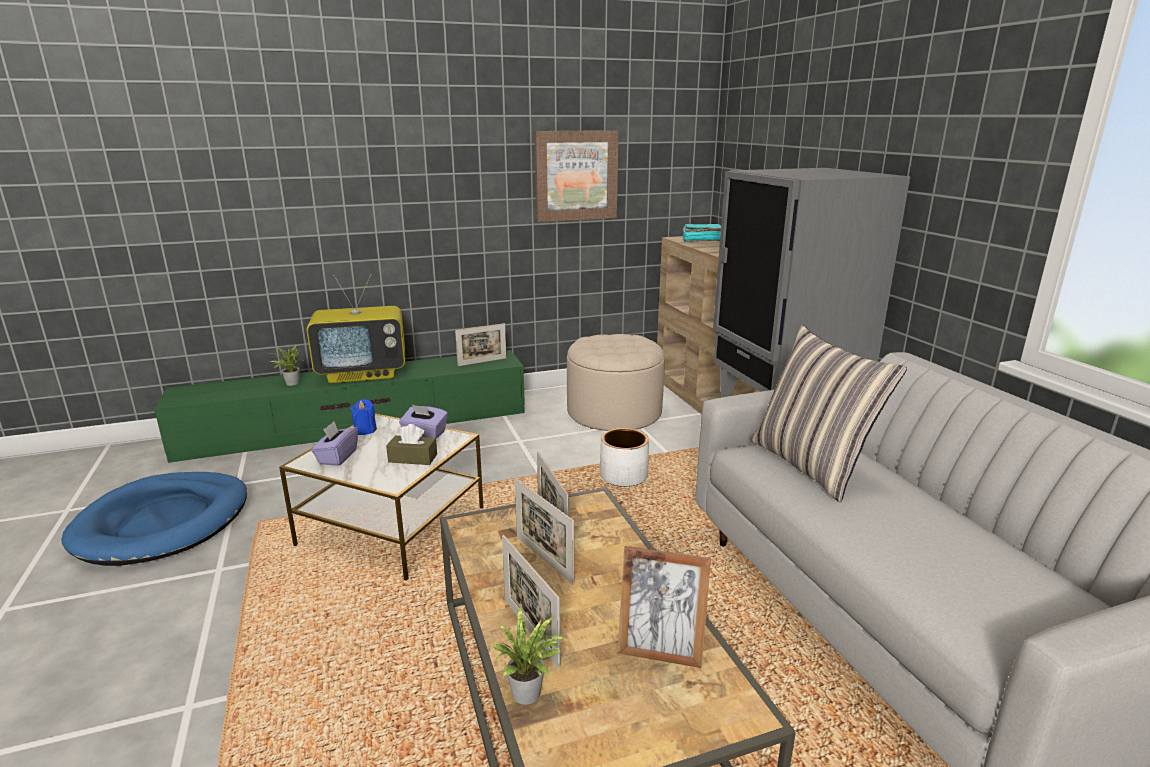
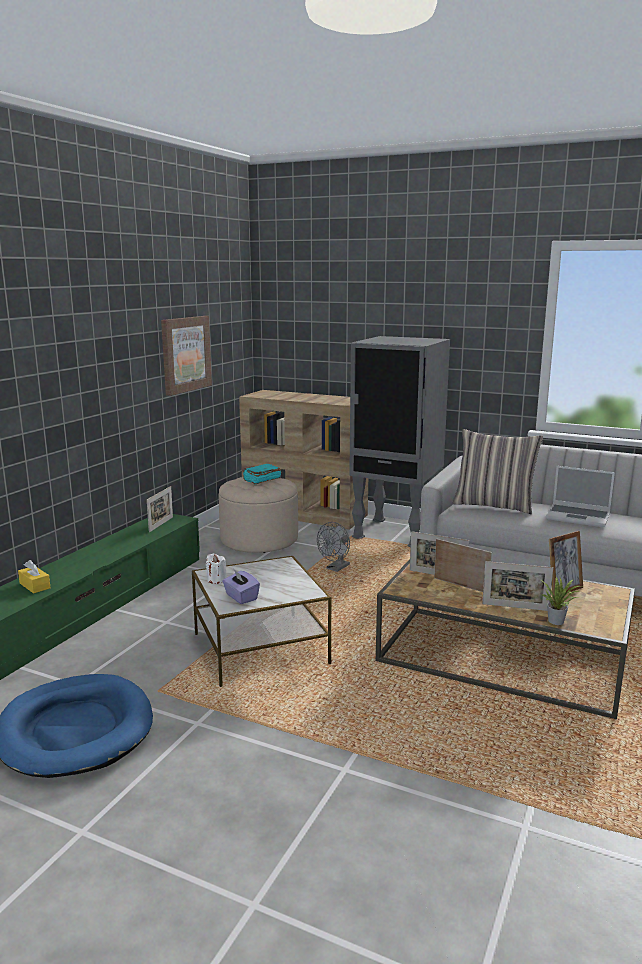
camera: 45 degrees left, 5 degrees down
potted plant [268,345,304,386] -> yellow tissue box [18,560,51,593]
television [307,274,405,383] -> none
blue candle [350,399,377,435] -> white candle [206,554,227,584]
brown tissue box [386,424,437,465] -> none
purple tissue box [399,405,448,439] -> none
picture frame [515,478,574,584] -> picture frame turned 150 degrees counterclockwise [434,538,492,592]
white planter [600,428,649,487] -> grey fan [317,522,350,572]
turquoise book [683,224,721,242] -> turquoise book moved to [243,464,281,485]
none -> laptop [546,466,615,527]

